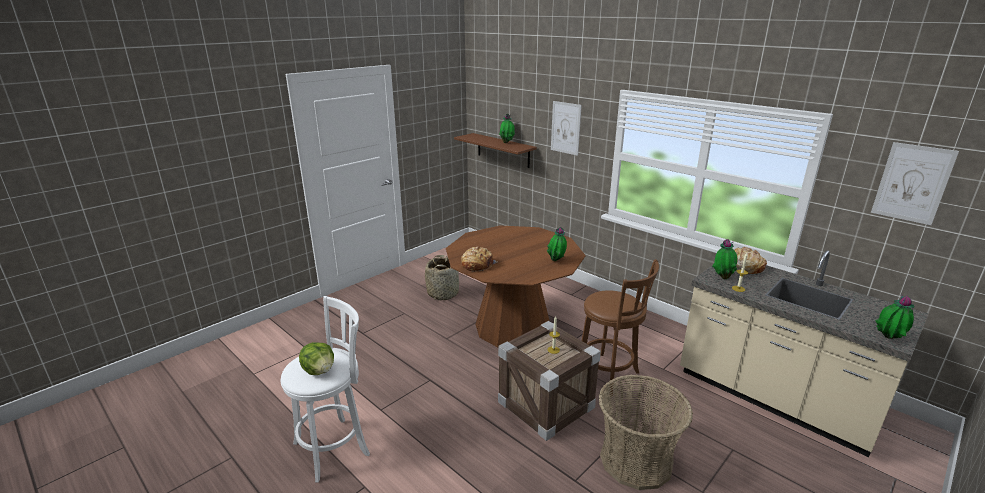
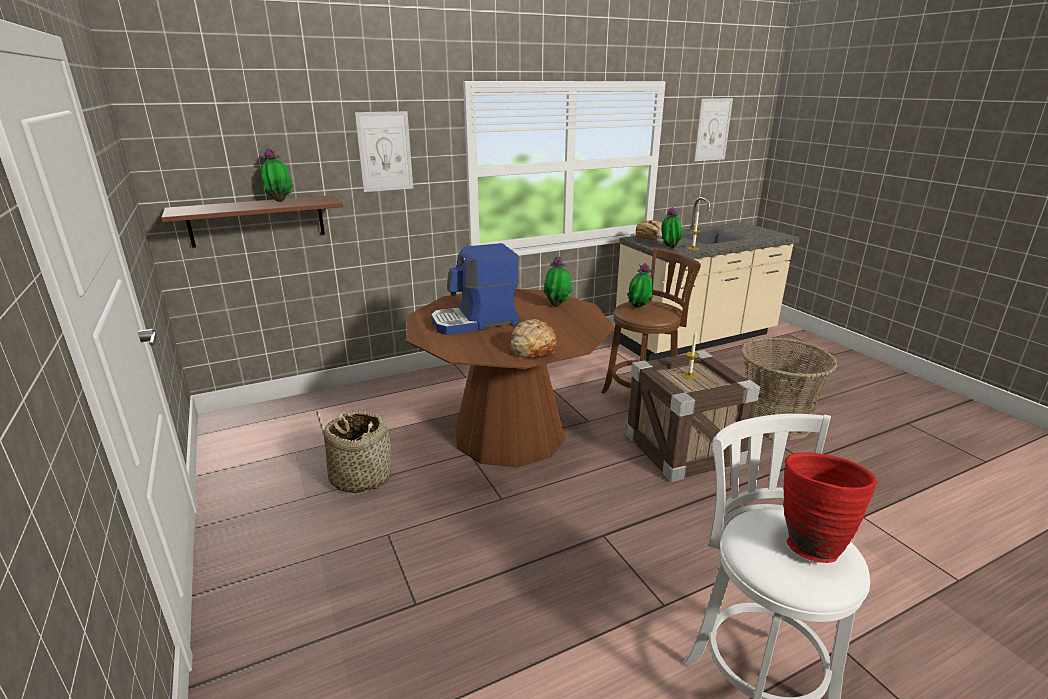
camera: 70 degrees left, 0 degrees up
lettuce [299,342,334,375] -> red vase [783,452,877,563]
potted plant [875,294,914,339] -> potted plant moved to [627,263,653,308]
none -> coffee machine [431,243,519,335]

